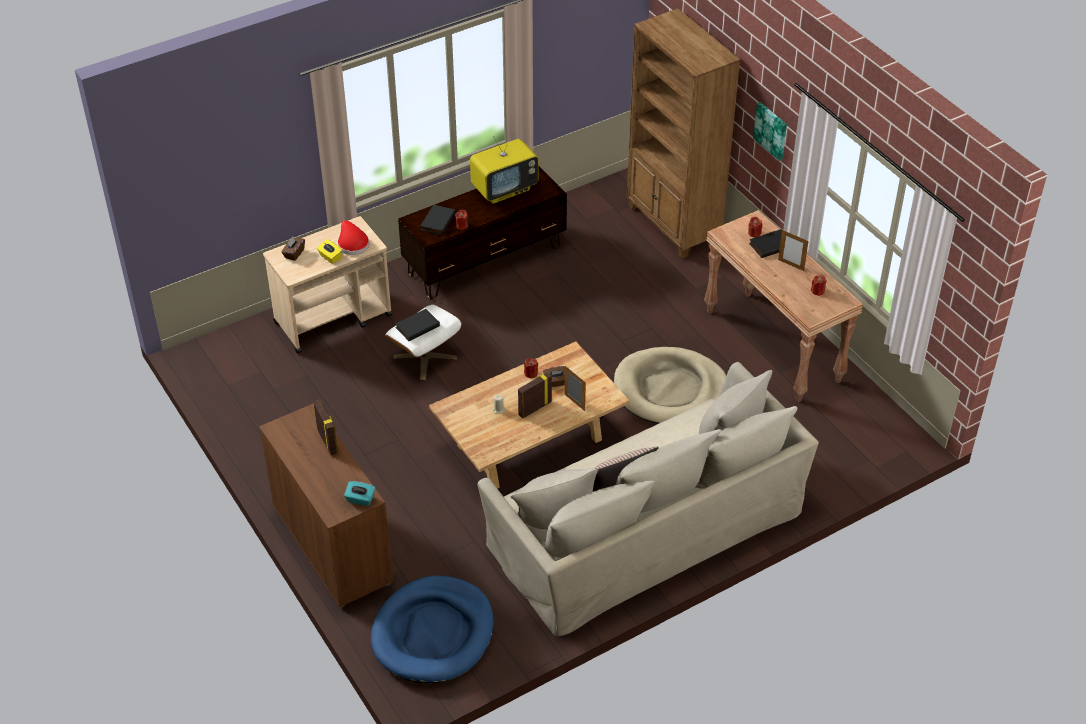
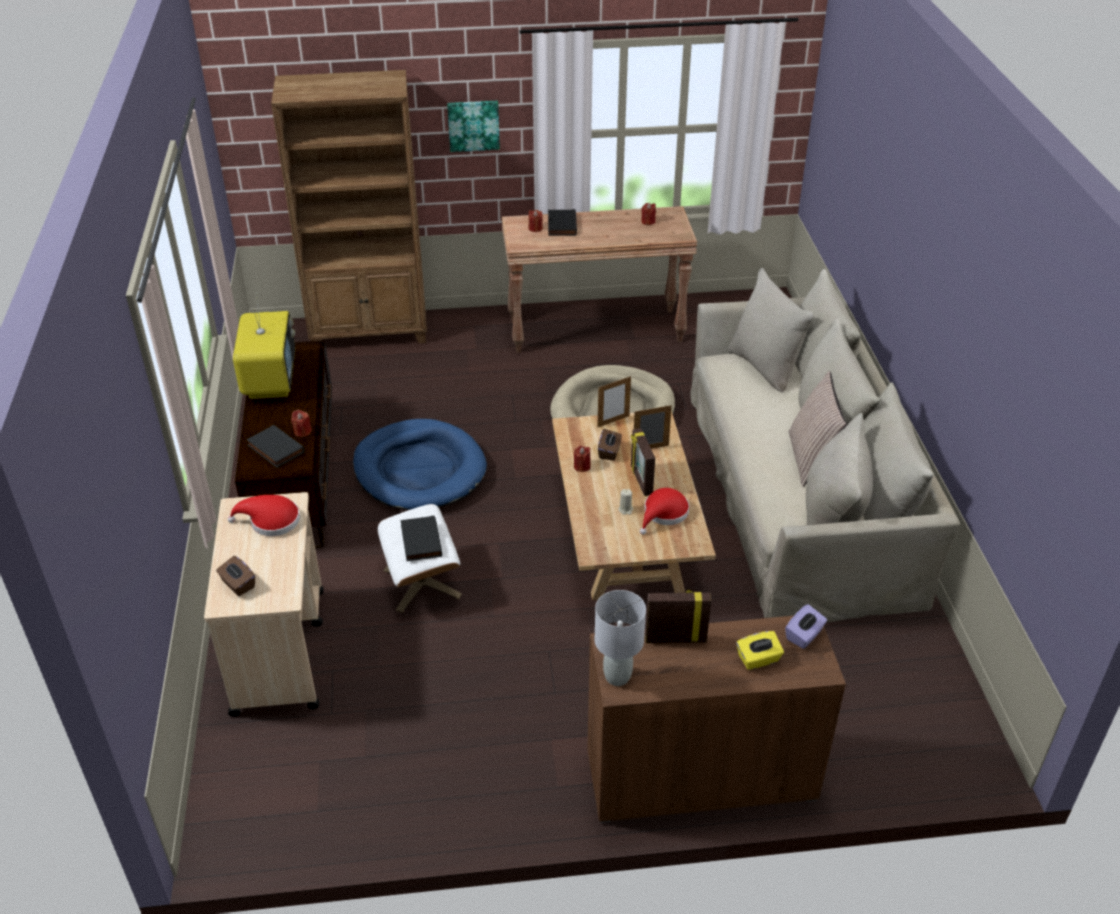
camera: 65 degrees left, 5 degrees down
yellow tissue box [317,239,343,264] -> yellow tissue box moved to [736,631,784,670]
turquoise tissue box [344,481,375,506] -> purple tissue box [785,604,827,649]
blue dog bed [371,575,493,683] -> blue dog bed moved to [353,419,487,510]
picture frame [778,230,808,271] -> picture frame moved to [597,376,631,427]
none -> grey table lamp [595,590,646,686]
none -> red hat [640,488,689,535]

